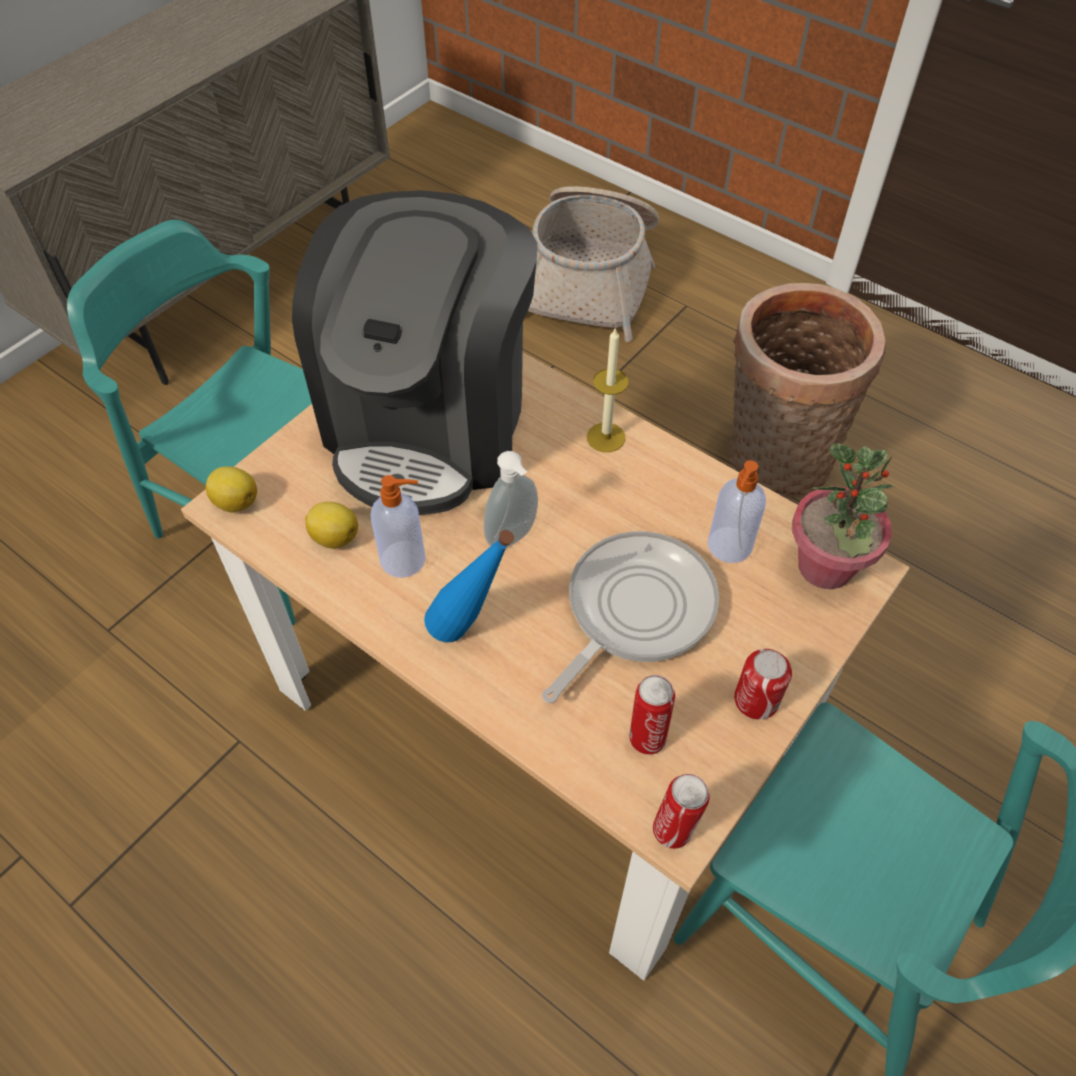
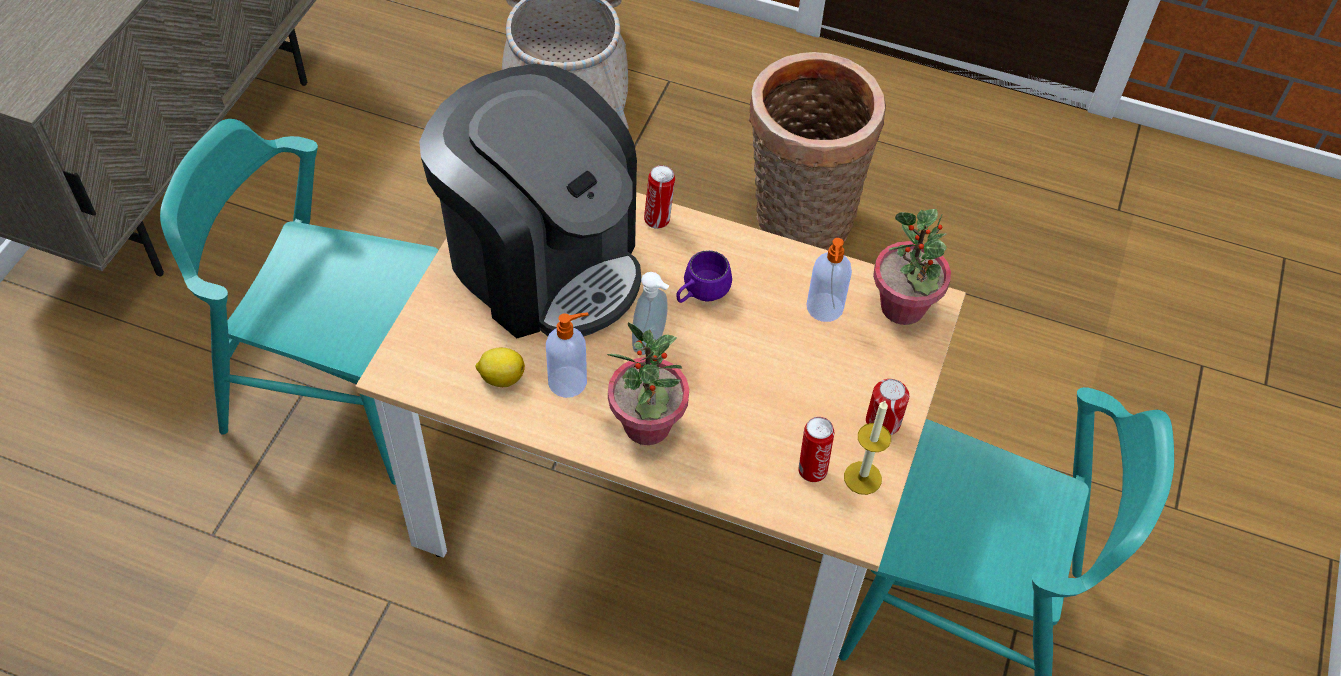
camera: 20 degrees left, 0 degrees up
lemon [206,467,257,512] -> none
coffee machine [292,190,537,515] -> coffee machine turned 45 degrees counterclockwise [419,64,641,338]
blue bottle [424,530,514,642] -> potted plant [607,322,689,445]
frying pan [542,531,719,703] -> none
candle [587,329,628,452] -> candle moved to [844,400,891,495]
can [653,774,709,849] -> can moved to [644,165,675,229]
none -> purple mug [676,250,732,303]

